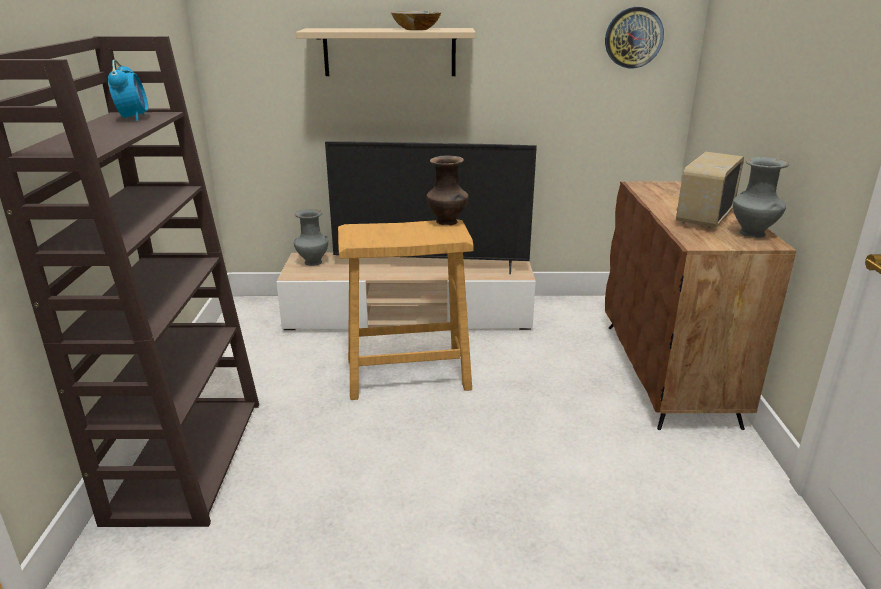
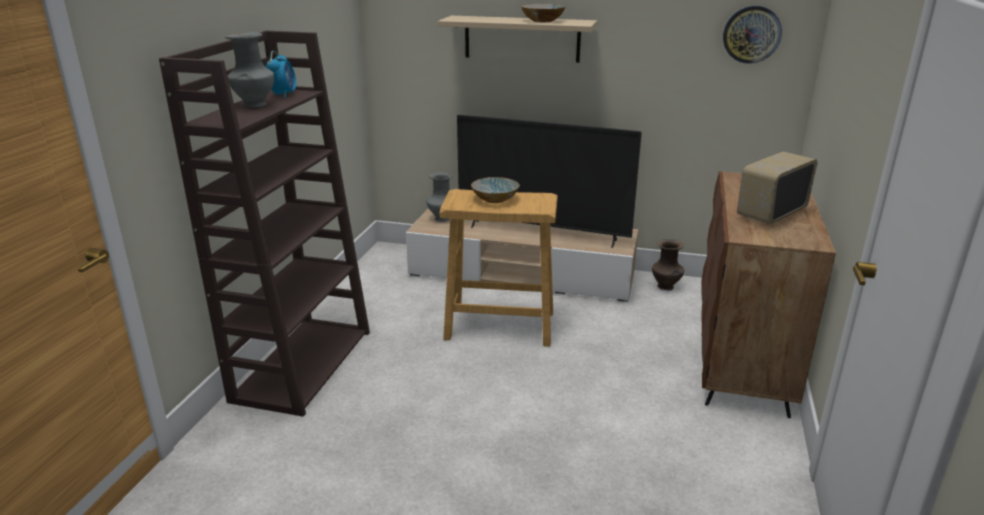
camera: 15 degrees right, 0 degrees up
brown vase [427,156,469,225] -> brown vase moved to [652,239,684,291]
grey vase [733,157,789,238] -> grey vase moved to [225,32,274,108]
none -> bowl [471,177,520,203]

